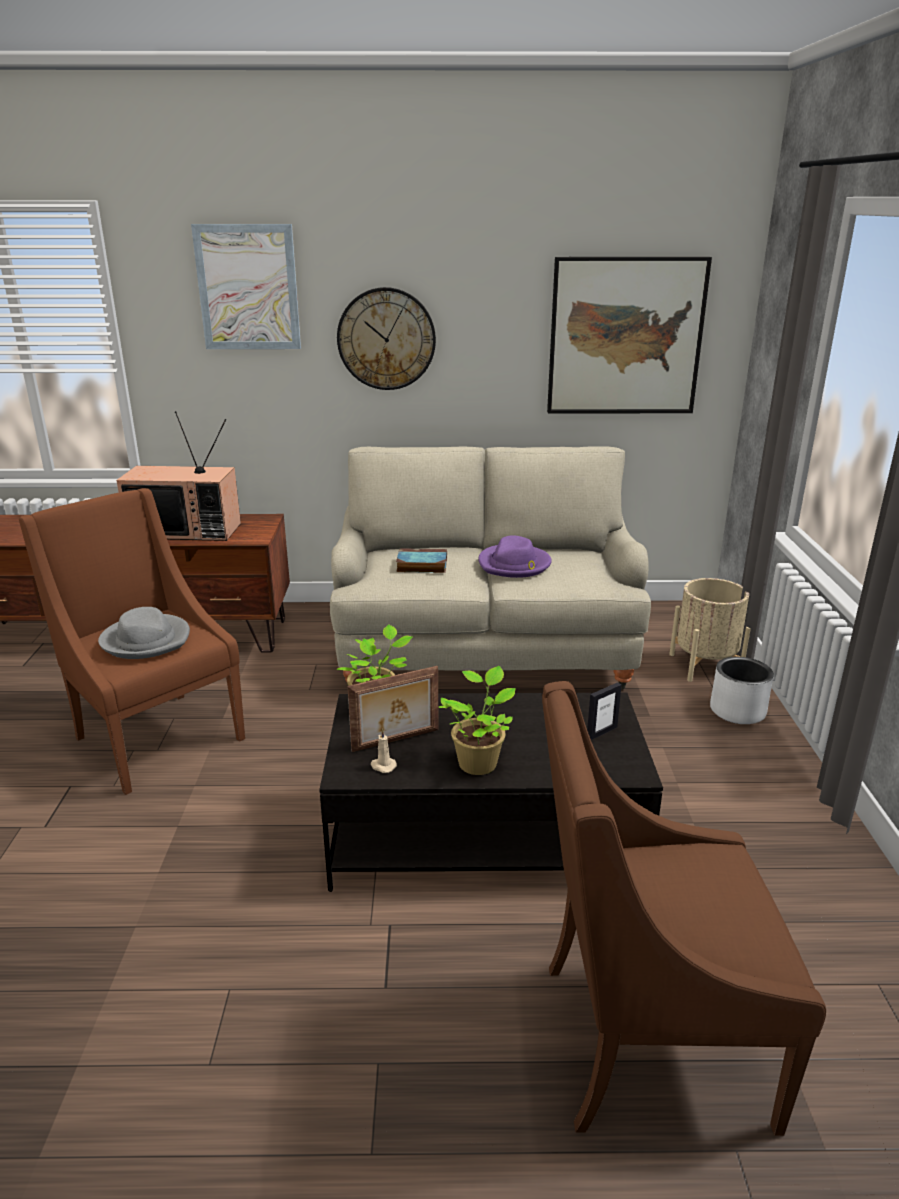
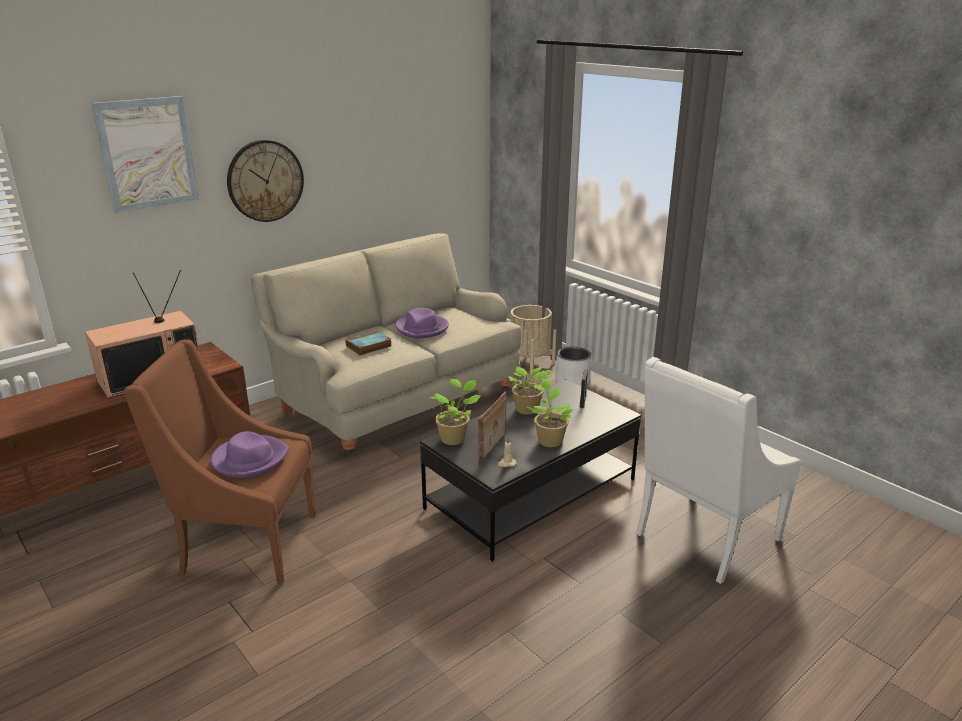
camera: 40 degrees left, 0 degrees up
grey hat [98,607,190,659] -> purple hat [211,431,289,478]
brown armchair [542,681,826,1136] -> white armchair [636,357,801,584]
picture [547,257,712,414] -> none
none -> potted plant [508,367,552,415]

